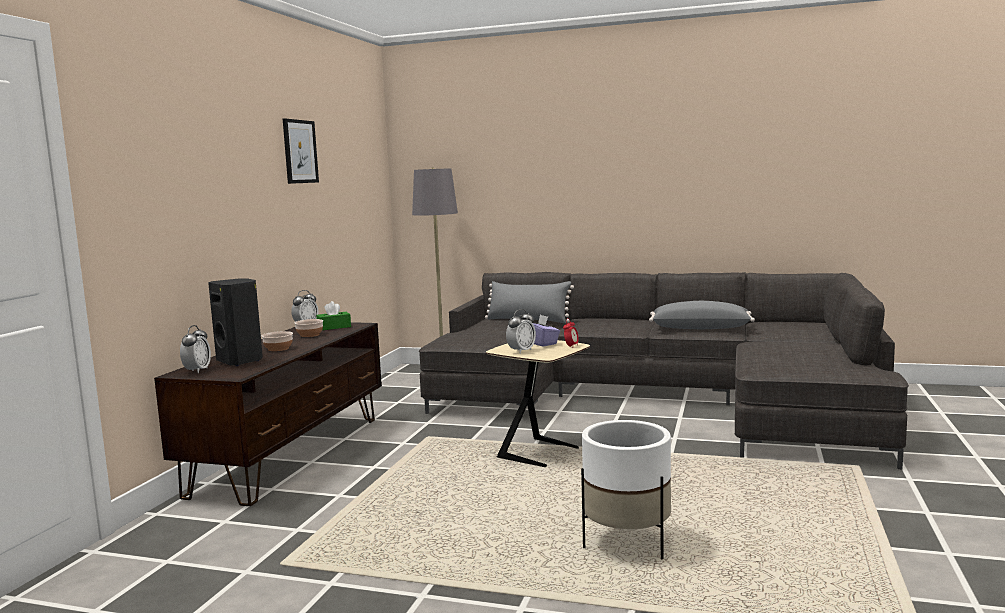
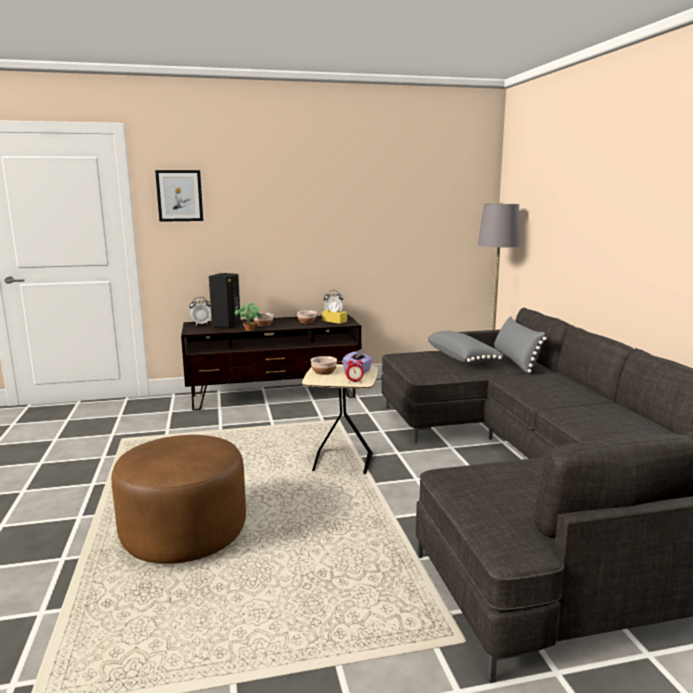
camera: 60 degrees right, 5 degrees up
picture [283,118,319,184] -> picture moved to [155,170,203,222]
green tissue box [316,301,351,330] -> yellow tissue box [322,302,347,324]
alarm clock [506,309,536,354] -> bowl [311,356,337,375]
white planter [581,420,671,560] -> brown ottoman [111,435,246,564]
grey pillow [649,301,755,329] -> grey pillow moved to [426,331,503,364]
none -> potted plant [234,302,264,331]

